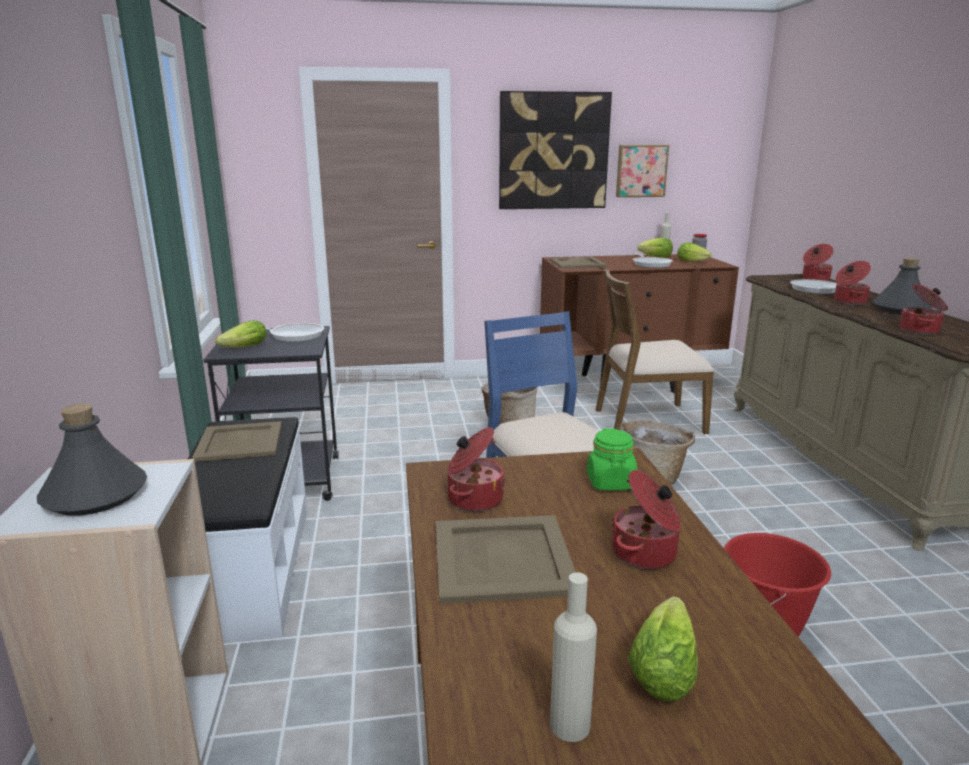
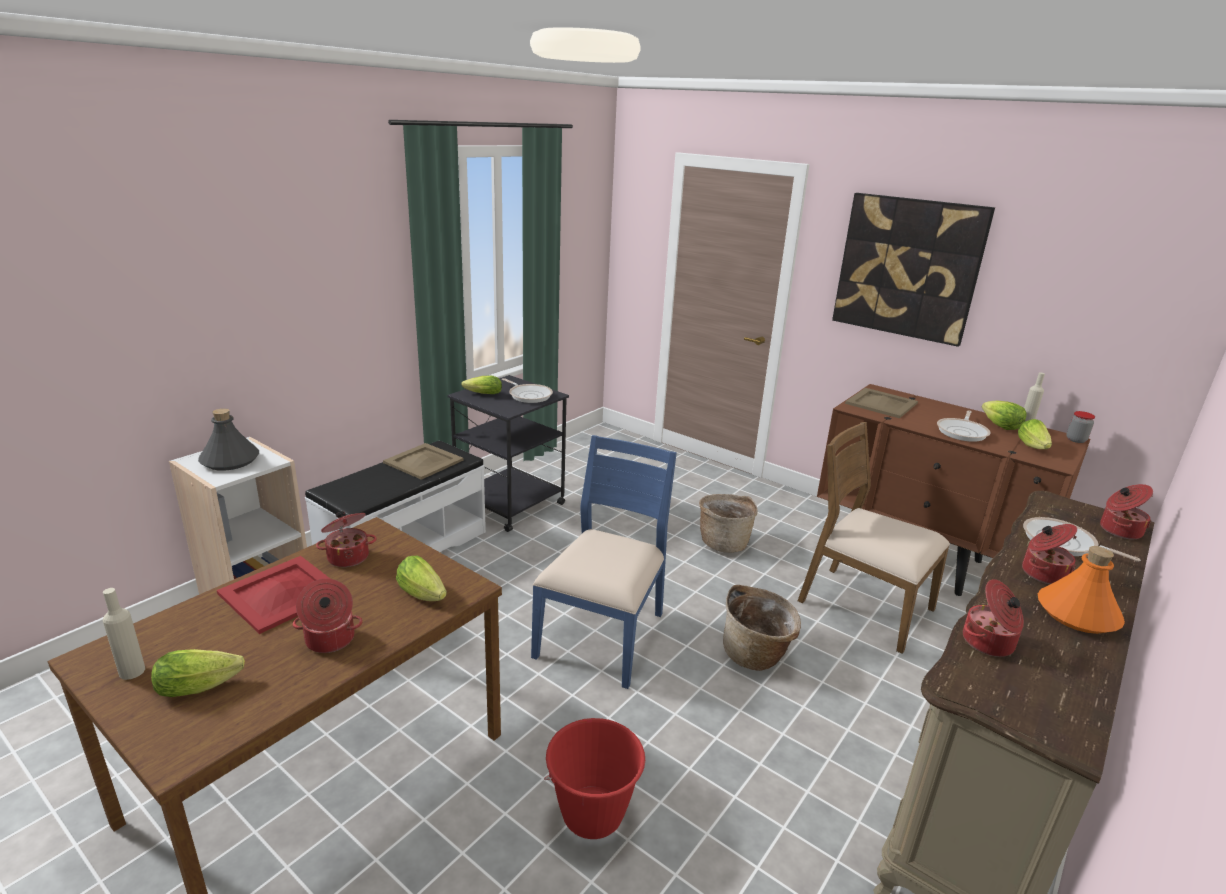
camera: 45 degrees right, 5 degrees up
beige tray [436,515,576,604] -> red tray [217,556,330,634]
green jar [587,428,637,491] -> lettuce [396,556,447,601]
picture [616,145,669,197] -> none
grey bottle [873,258,932,314] -> orange bottle [1038,546,1125,634]

